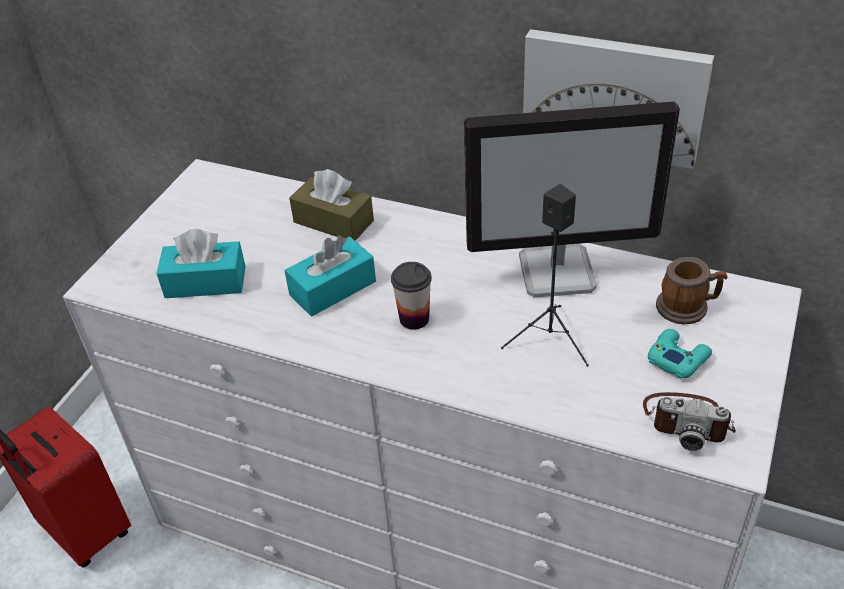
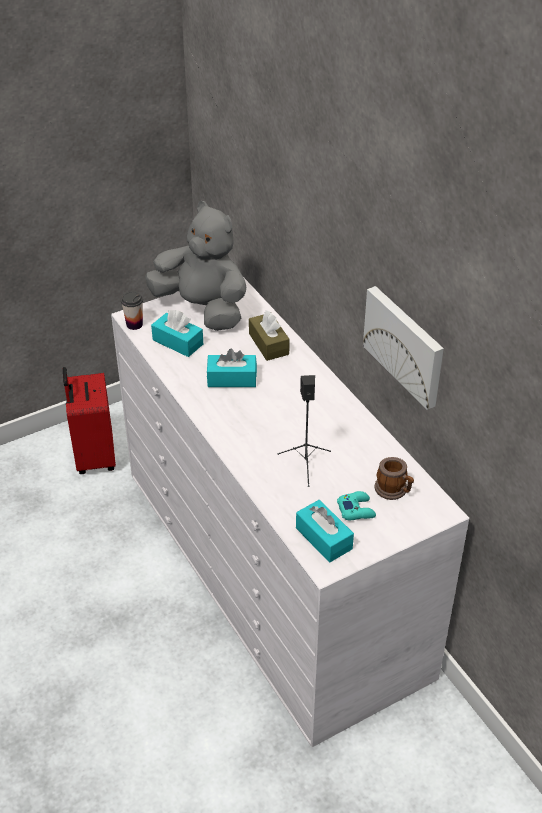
camera: 35 degrees right, 0 degrees up
cup [391,262,432,330] -> cup moved to [121,291,143,330]
monitor [464,101,680,297] -> none
camera [643,392,736,451] -> turquoise tissue box [296,500,354,562]
none -> grey plush toy [145,201,246,331]

